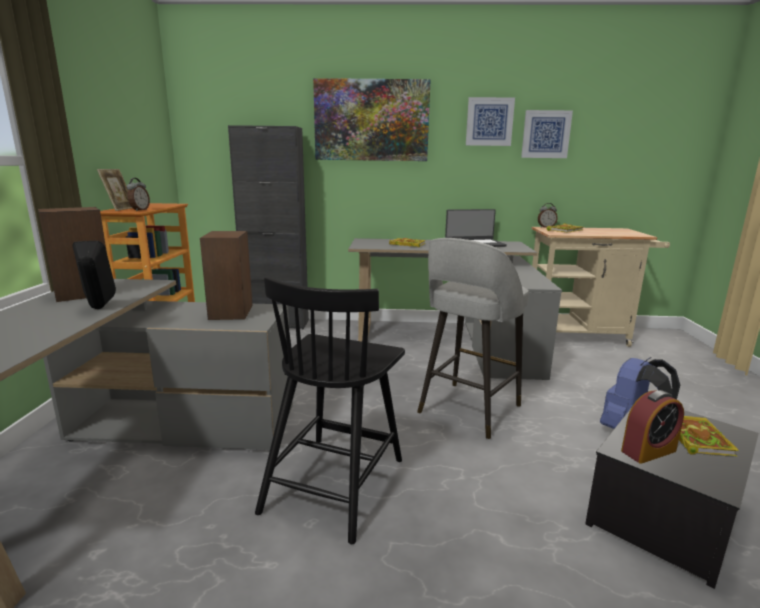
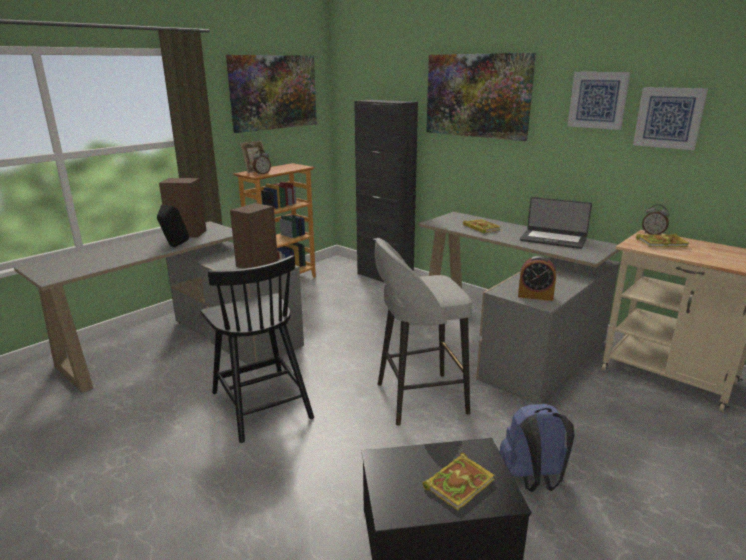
camera: 40 degrees right, 5 degrees up
black chair [255,277,405,544] -> black chair turned 90 degrees counterclockwise [201,255,314,443]
alarm clock [621,390,684,464] -> alarm clock moved to [518,256,556,301]
none -> picture [226,55,317,133]

